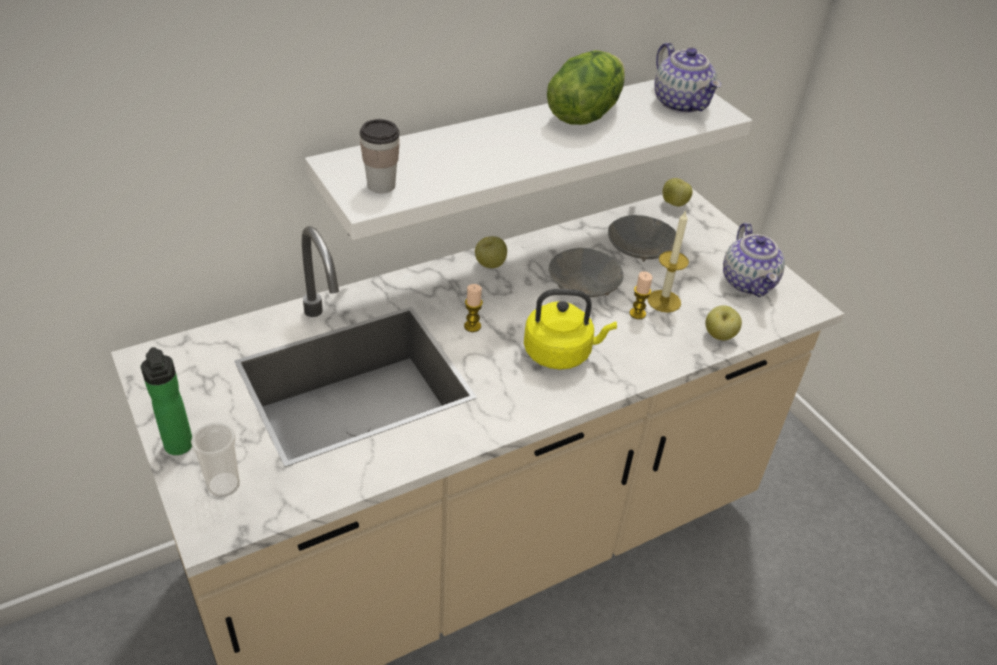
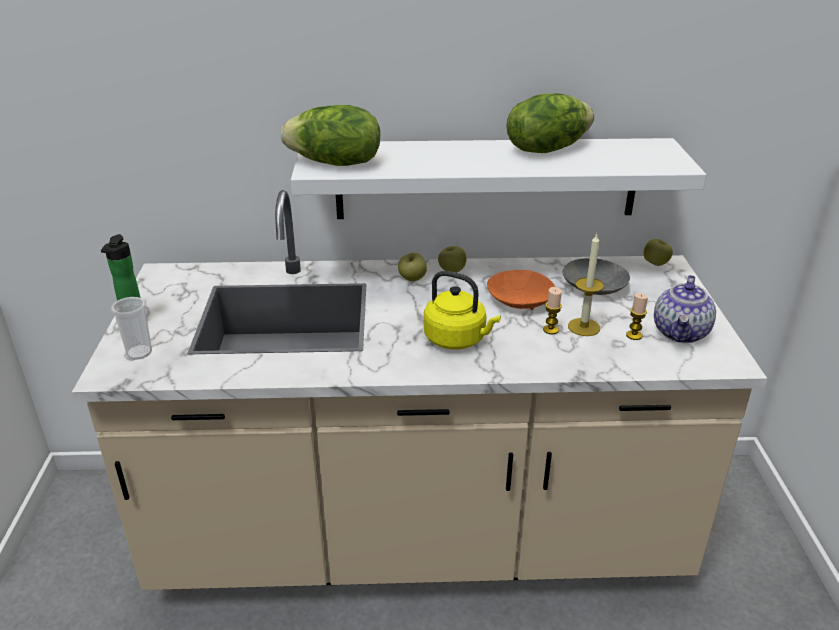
camera: 30 degrees right, 10 degrees down
cup [360,119,400,193] -> lettuce [281,105,380,166]
candle [464,284,483,332] -> candle moved to [626,293,648,340]
grey bowl [549,248,623,297] -> orange bowl [487,270,555,310]
teapot [654,42,721,113] -> none
apple [705,305,742,340] -> apple moved to [398,253,427,281]

